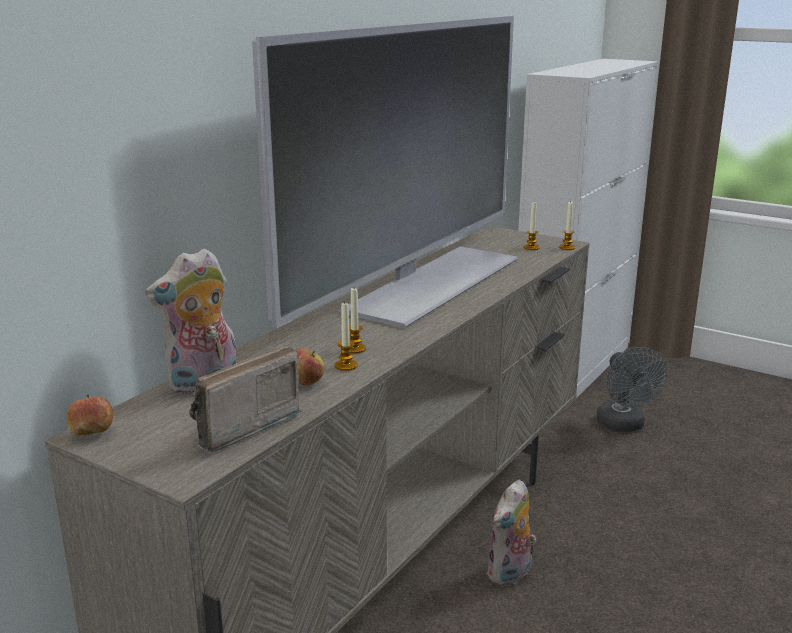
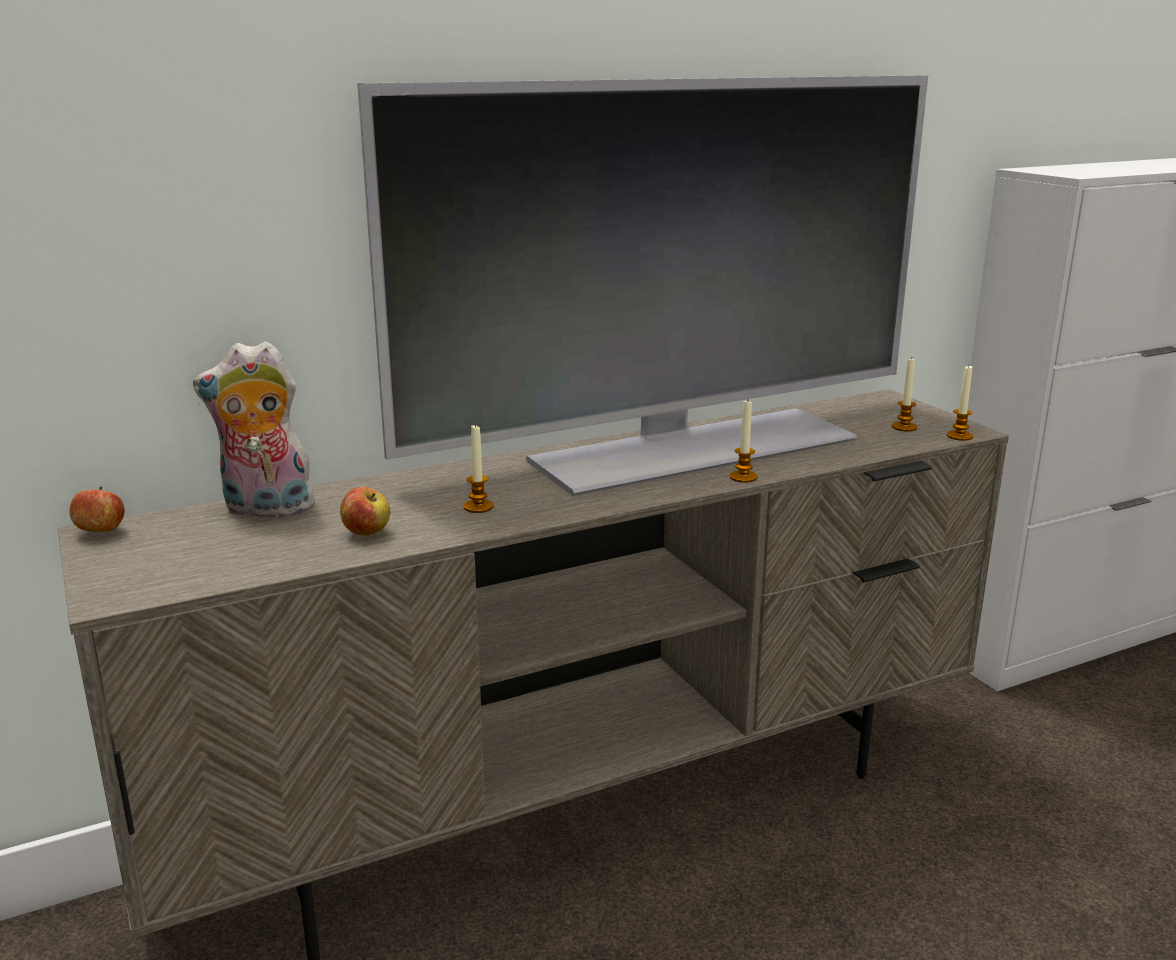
camera: 30 degrees right, 0 degrees up
radio [189,346,302,452] -> none
candle [335,301,358,371] -> candle moved to [730,400,758,483]
plush toy [486,480,536,587] -> none
grey fan [596,347,667,432] -> none

